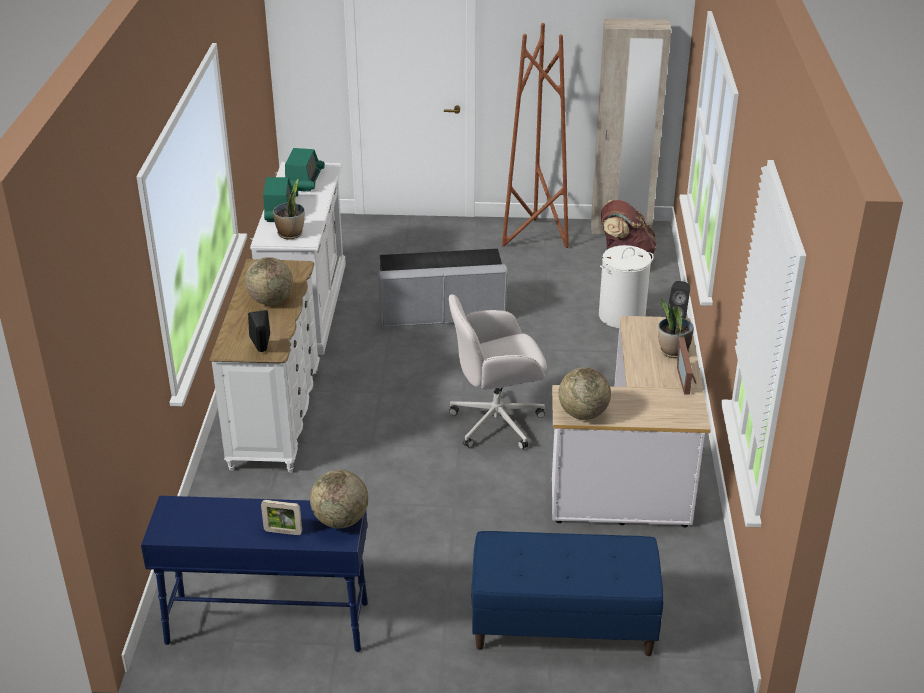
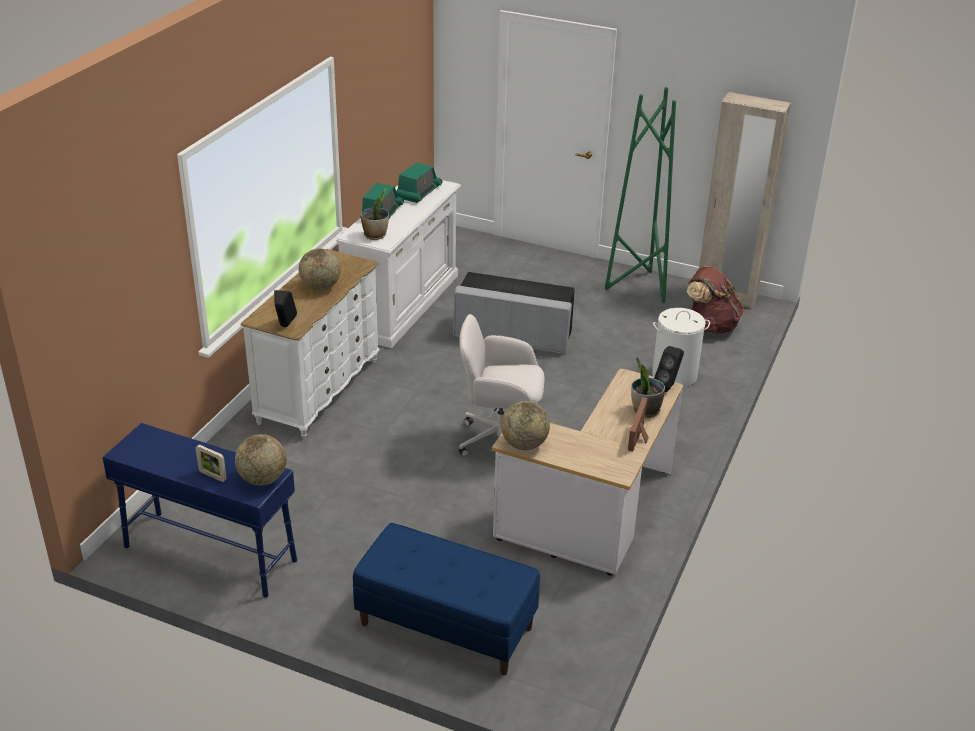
camera: 20 degrees right, 0 degrees up
brown clothes rack [502,23,569,248] -> green clothes rack [605,87,676,303]

